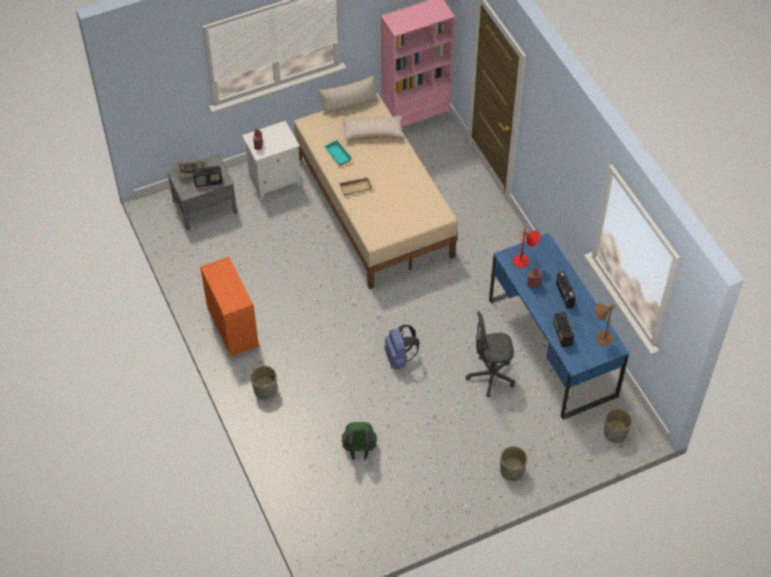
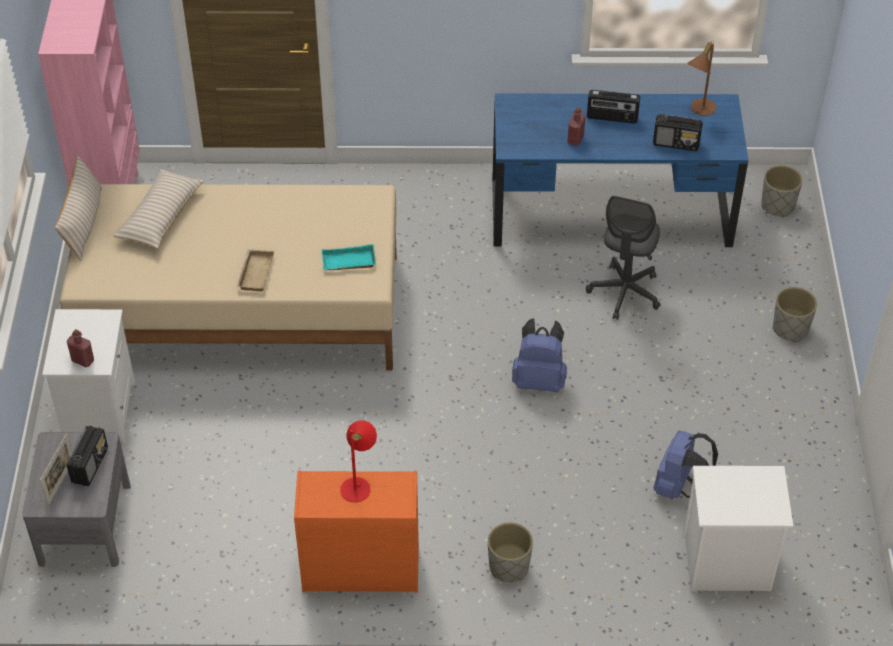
camera: 65 degrees left, 5 degrees down
turquoise tray [324,140,352,166] -> turquoise tray moved to [322,244,376,270]
green backpack [342,422,377,460] -> blue backpack [653,431,718,499]
red table lamp [513,228,540,268] -> red table lamp moved to [340,420,377,502]
none -> white nightstand [683,466,793,591]

